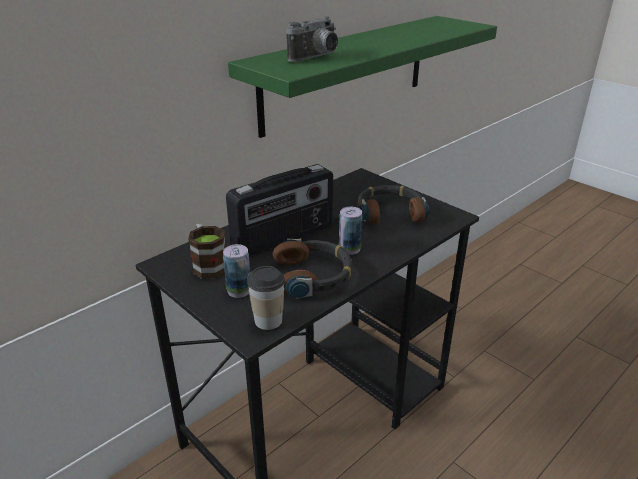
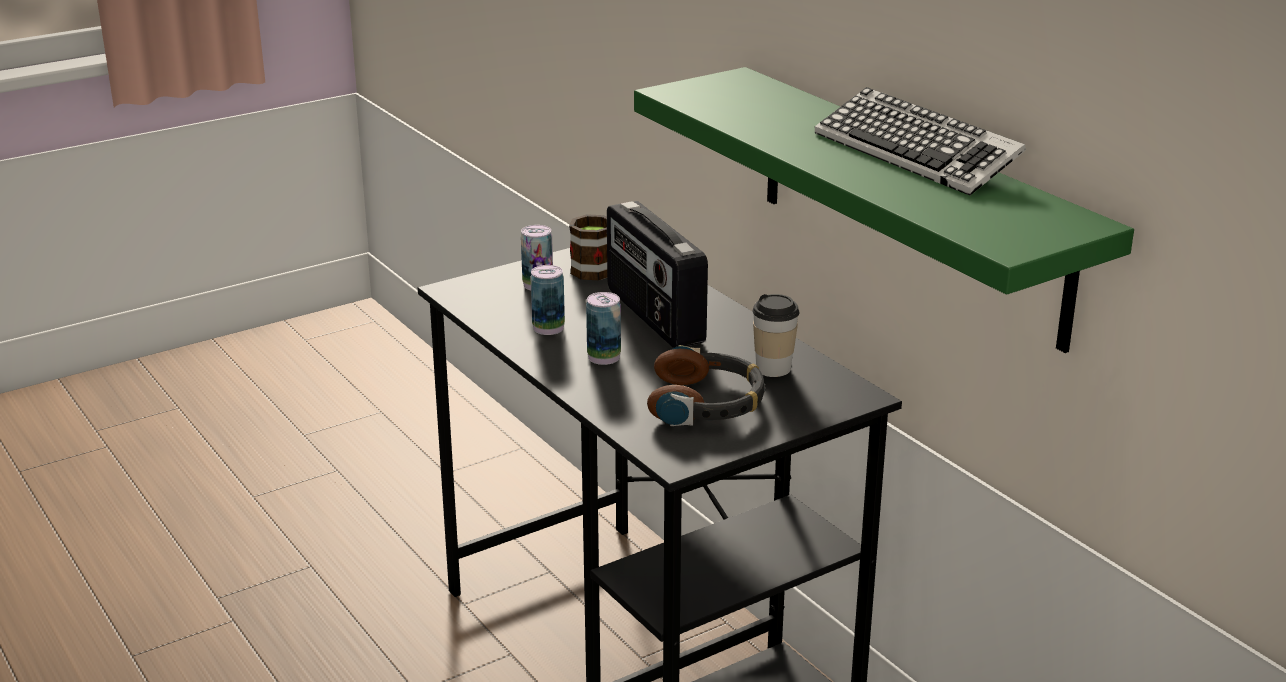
camera: 100 degrees right, 5 degrees down
cup [247,266,285,330] -> cup moved to [752,294,799,377]
headphones [273,238,352,299] -> can [530,265,565,335]
camera [286,16,338,62] -> none
none -> keyboard [815,87,1026,196]

